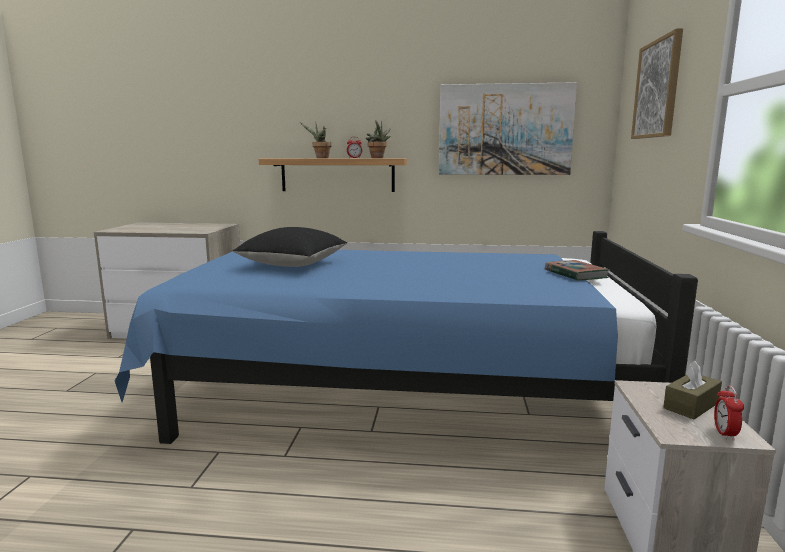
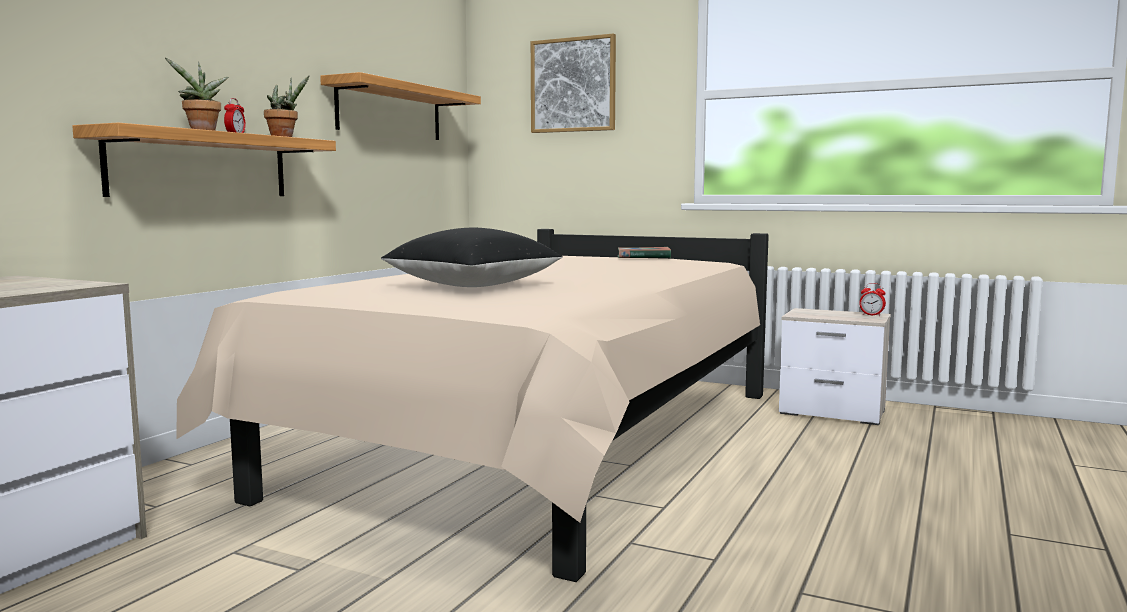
camera: 70 degrees left, 5 degrees down
blue bed [115,231,698,444] -> beige bed [176,229,769,582]
picture [439,82,577,175] -> shelf [320,72,481,140]
brown tissue box [663,361,722,419] -> none

